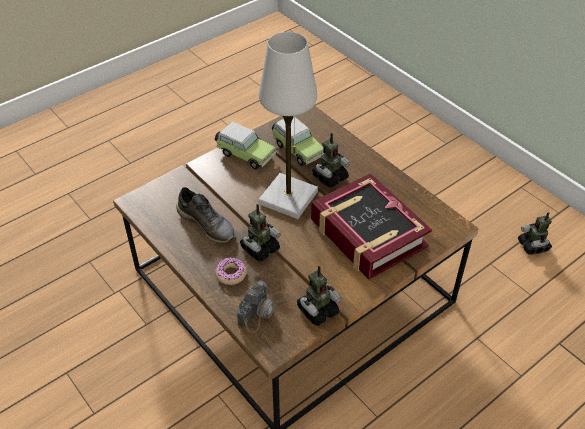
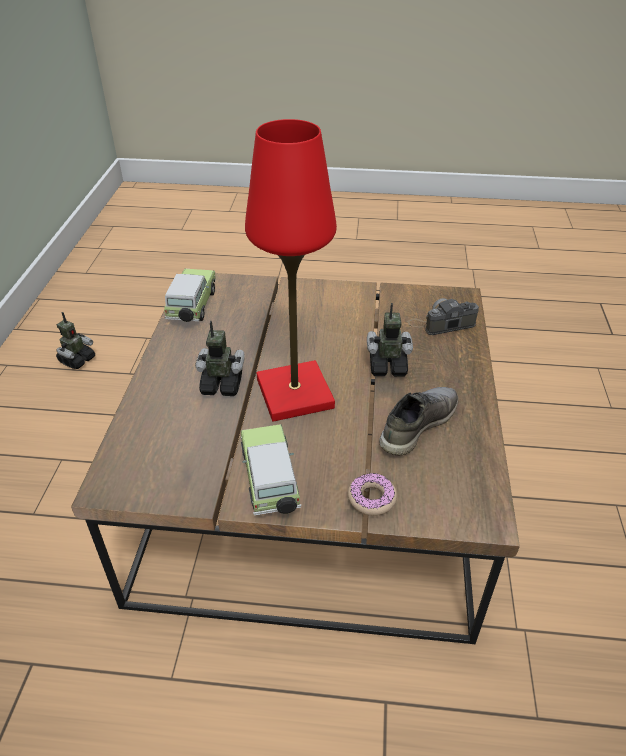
camera: 135 degrees left, 5 degrees down
grey shoe [176,187,235,243] -> grey shoe turned 45 degrees clockwise [379,387,459,455]
donut [215,257,247,285] -> donut moved to [348,473,397,516]
white table lamp [259,32,318,219] -> red table lamp [245,119,337,422]
toy car [272,117,325,166] -> toy car moved to [164,269,216,322]
toy robot [297,266,341,326] -> none
book [311,173,432,280] -> none

